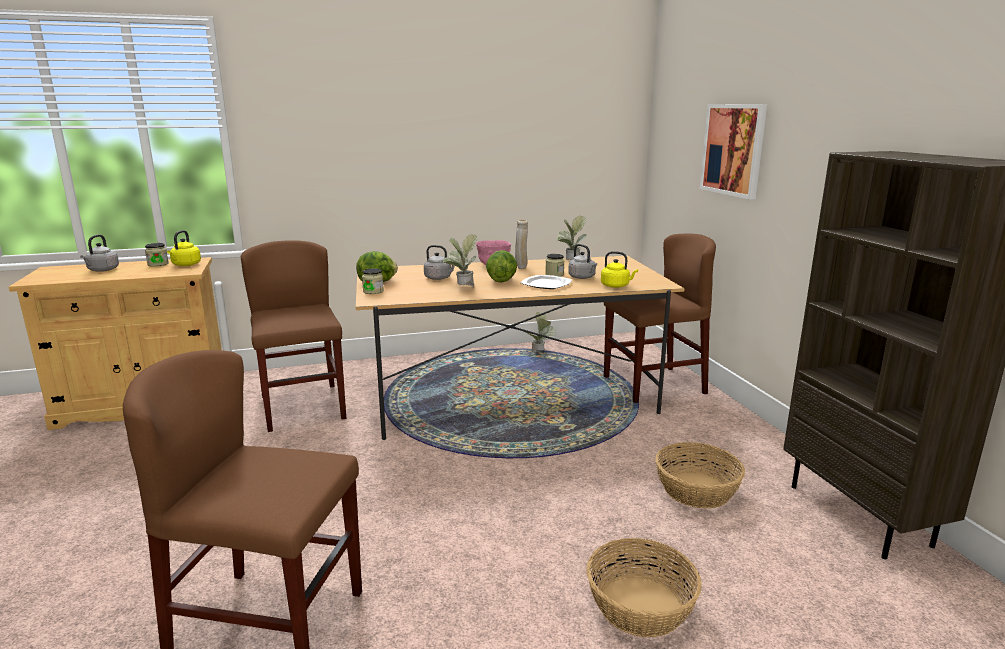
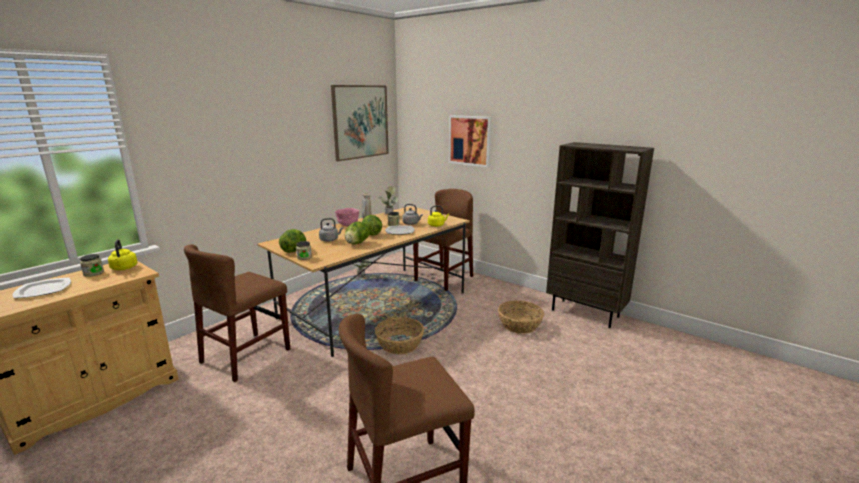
camera: 35 degrees left, 0 degrees up
grey kettle [80,234,119,272] -> plate [13,278,71,298]
brown chair [241,240,346,432] -> brown chair turned 90 degrees counterclockwise [184,244,290,382]
potted plant [443,234,478,287] -> lettuce [345,221,370,244]
basket [586,538,702,638] -> basket moved to [375,317,424,354]
none -> picture [331,85,389,161]

